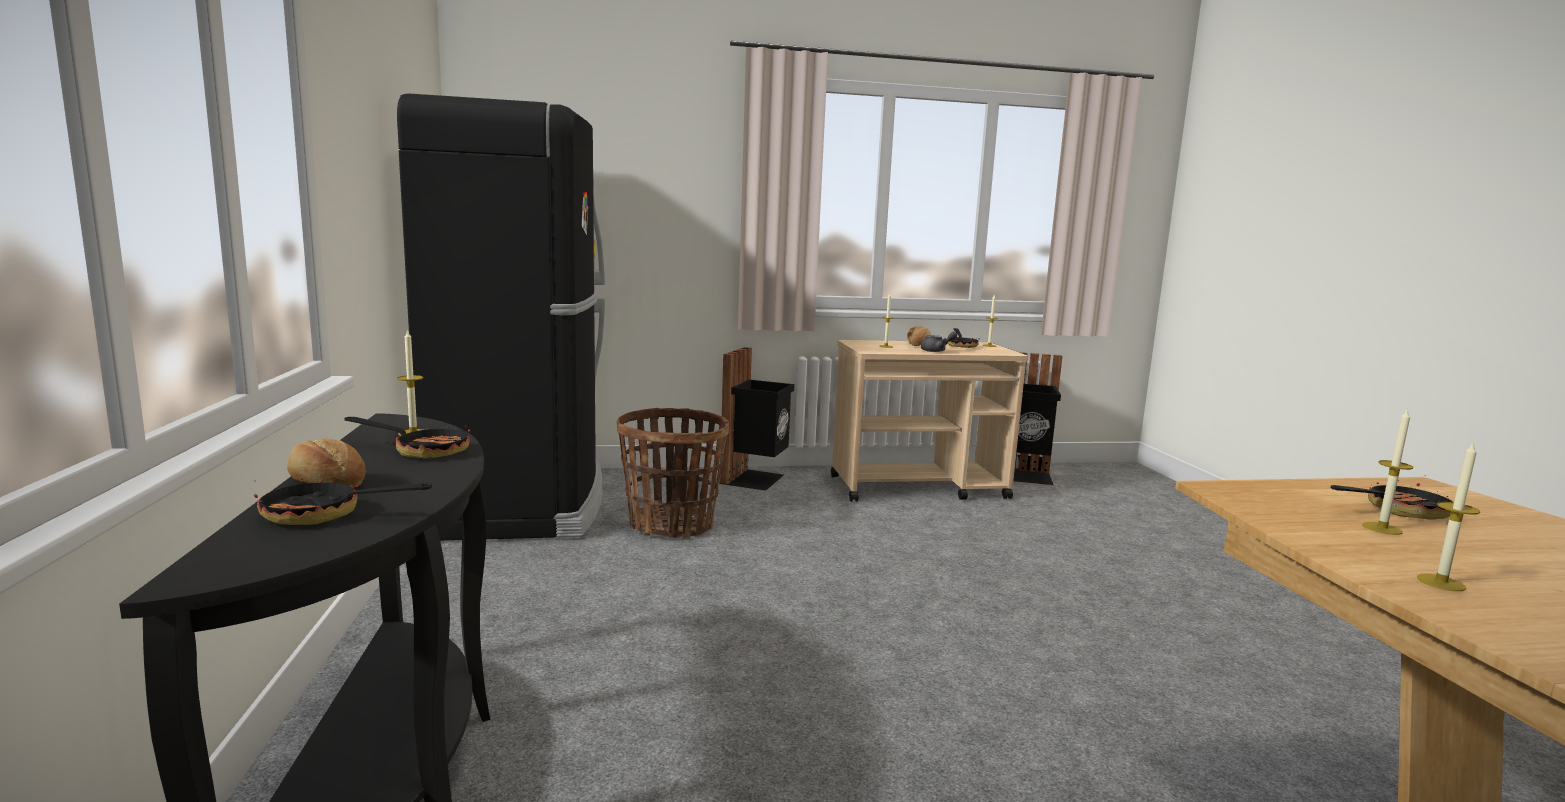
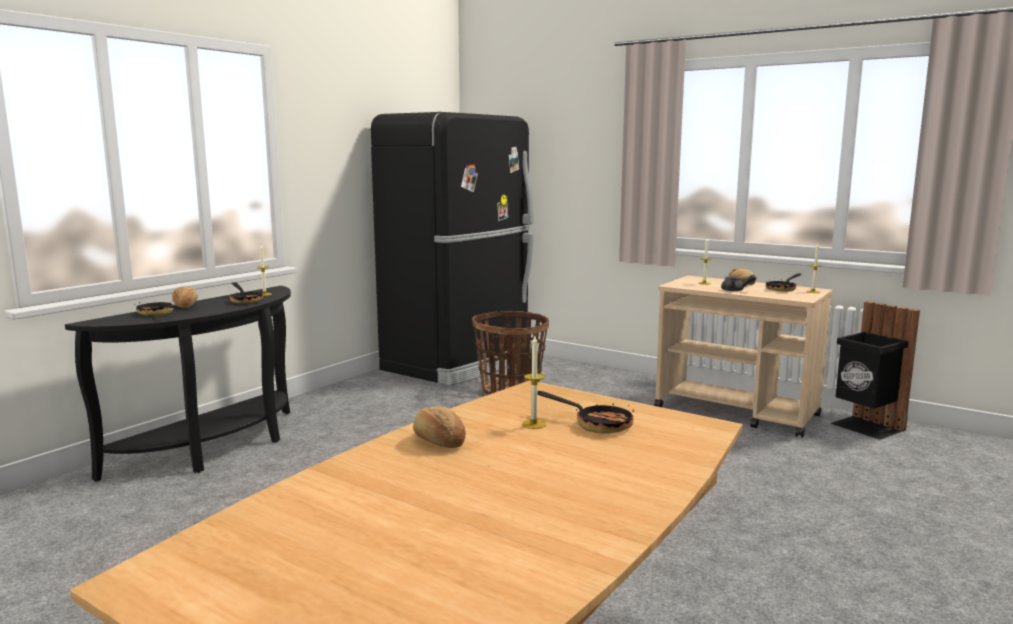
camera: 45 degrees right, 0 degrees up
black trash can [720,347,795,491] -> none
candle [1417,441,1480,591] -> bread [413,406,466,448]

